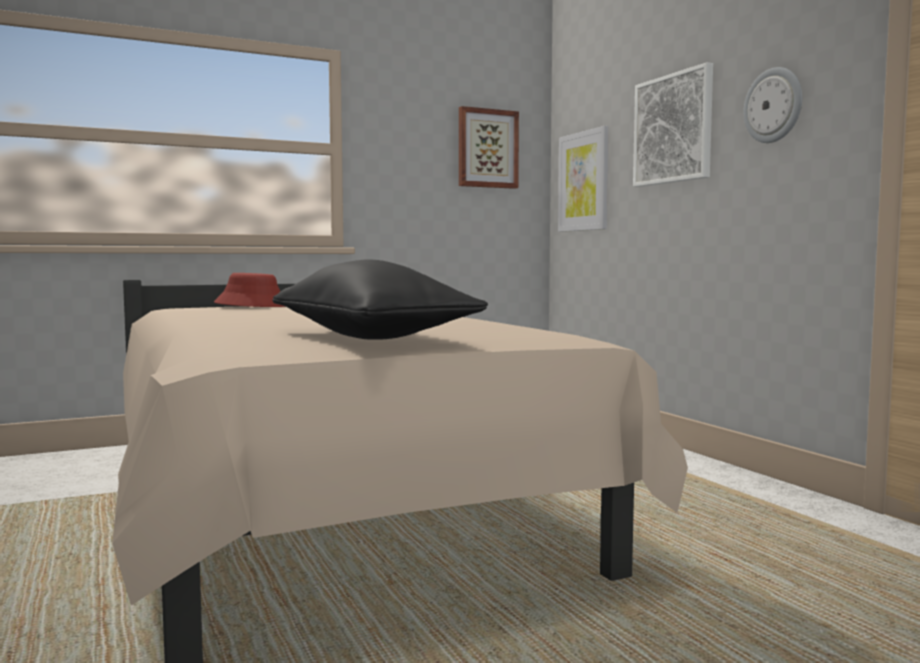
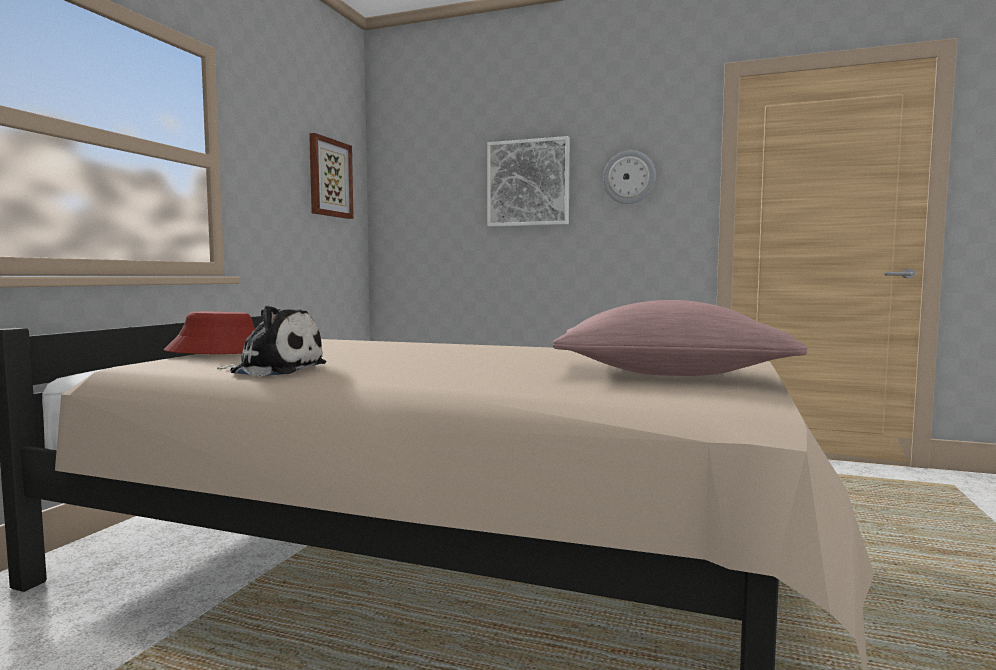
camera: 45 degrees left, 0 degrees up
black pillow [272,260,488,340] -> pink pillow [553,300,807,376]
picture [558,126,609,232] -> none
none -> plush toy [217,305,327,377]

